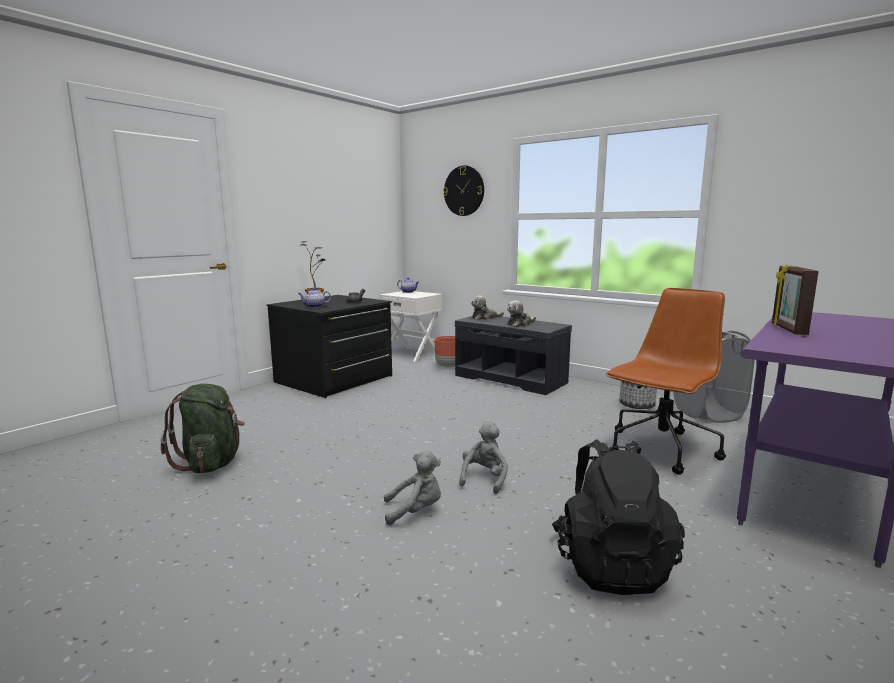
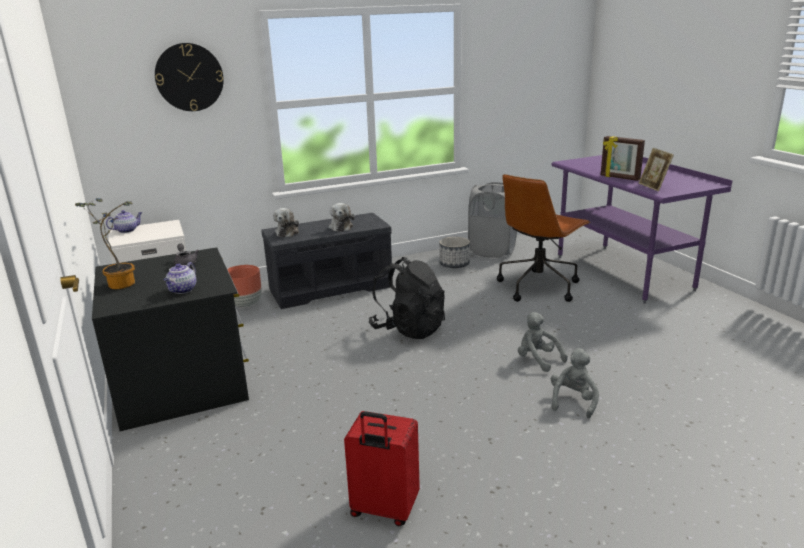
camera: 60 degrees left, 10 degrees up
green backpack [161,384,245,473] -> red suitcase [344,411,420,526]
black backpack [552,440,685,595] -> black backpack moved to [369,257,445,339]
brown office chair [606,288,726,475] -> brown office chair turned 120 degrees counterclockwise [497,174,591,302]
none -> picture frame [639,148,674,191]

